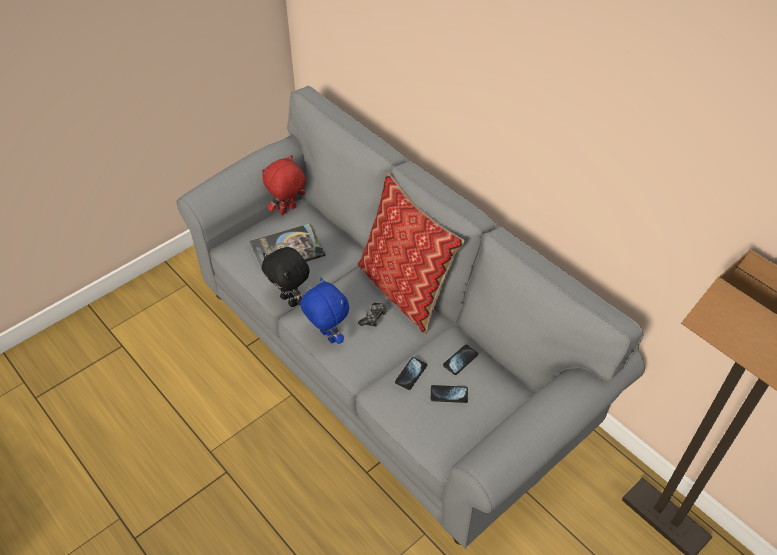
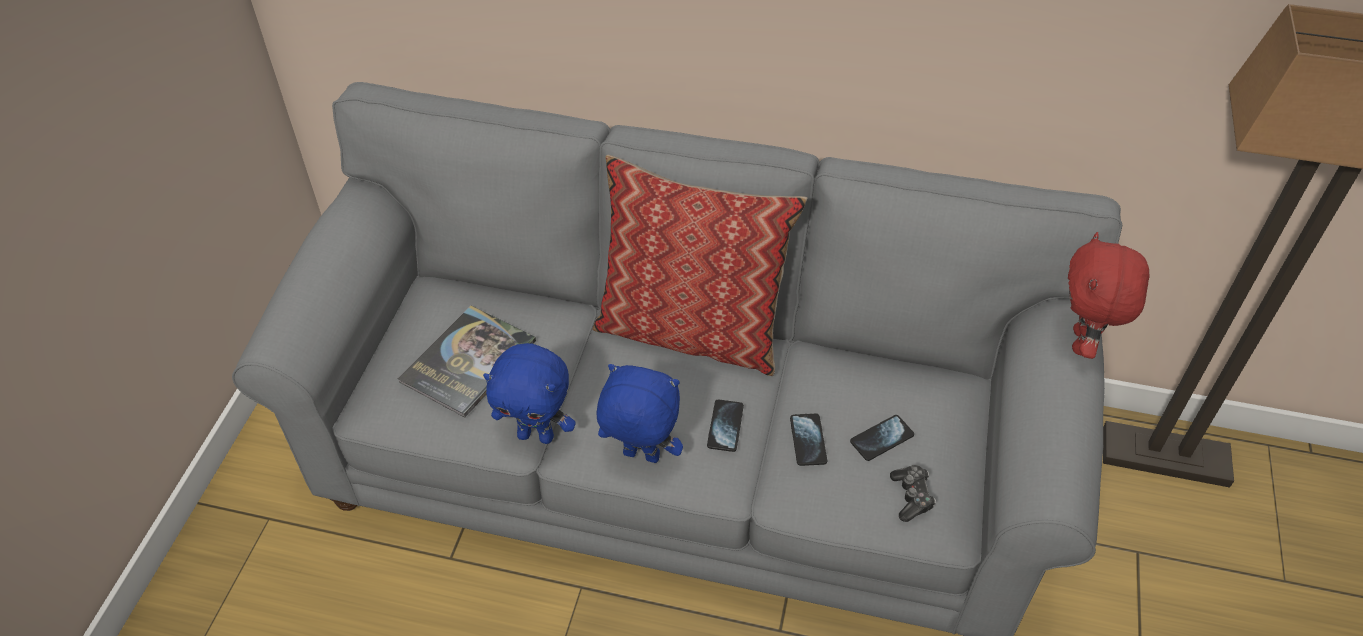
camera: 35 degrees left, 0 degrees up
red plush toy [262,155,306,215] -> red plush toy moved to [1068,232,1150,359]
black plush toy [262,247,310,307] -> blue plush toy [483,343,576,444]
game controller [358,303,387,327] -> game controller moved to [890,465,936,522]
phone [443,345,478,375] -> phone moved to [707,399,744,452]

